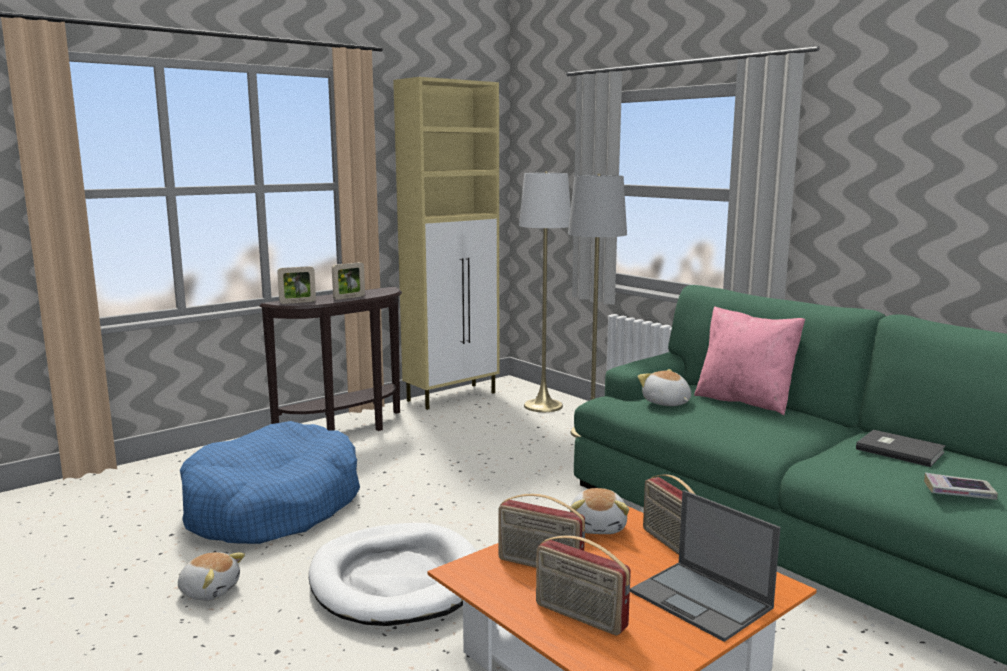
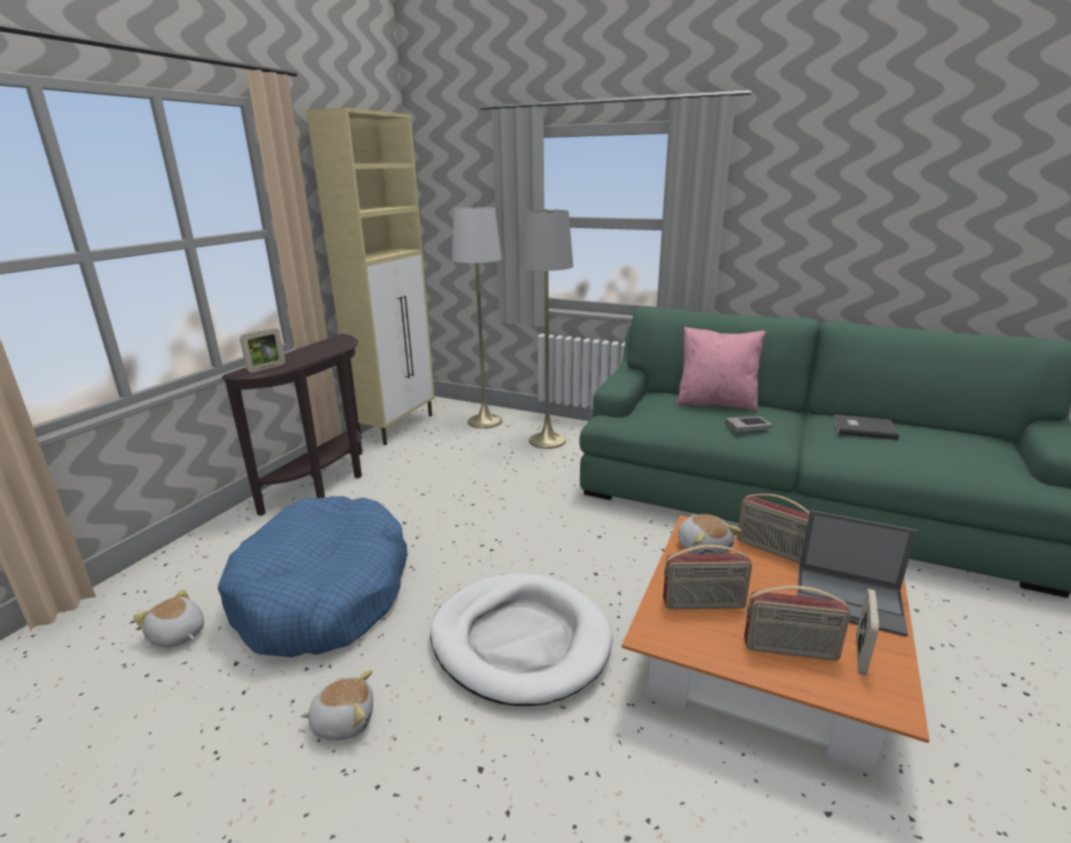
camera: 25 degrees left, 10 degrees up
picture frame [332,262,365,300] -> picture frame moved to [856,589,879,675]
plush toy [638,369,691,406] -> plush toy moved to [133,589,204,647]
book [924,472,998,500] -> book moved to [725,417,772,432]

